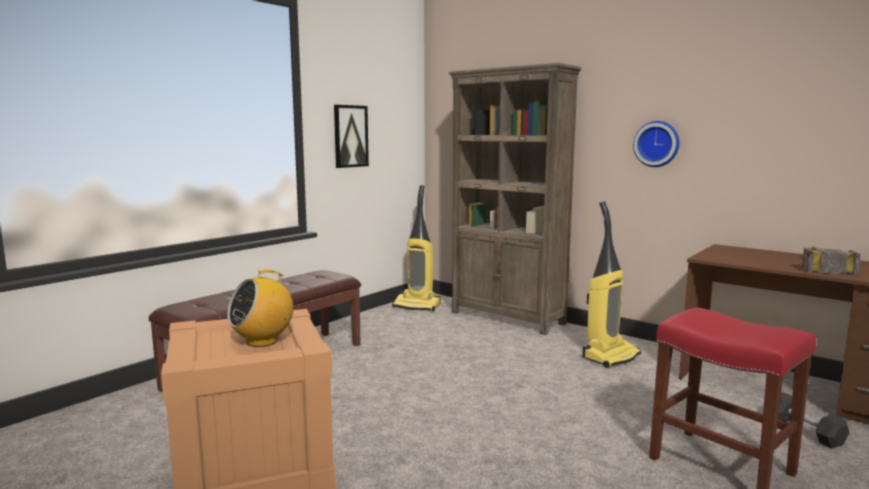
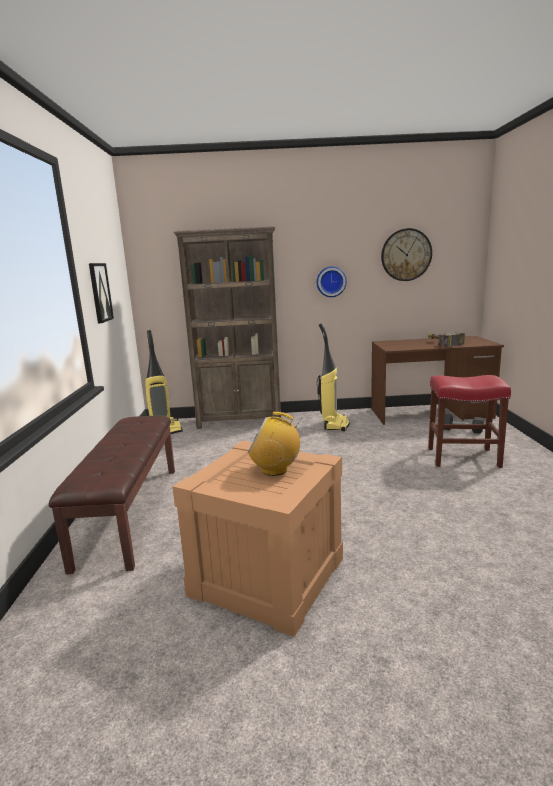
camera: 40 degrees left, 5 degrees up
radio [227,270,293,347] -> radio turned 90 degrees clockwise [248,412,302,476]
none -> wall clock [381,228,432,281]

